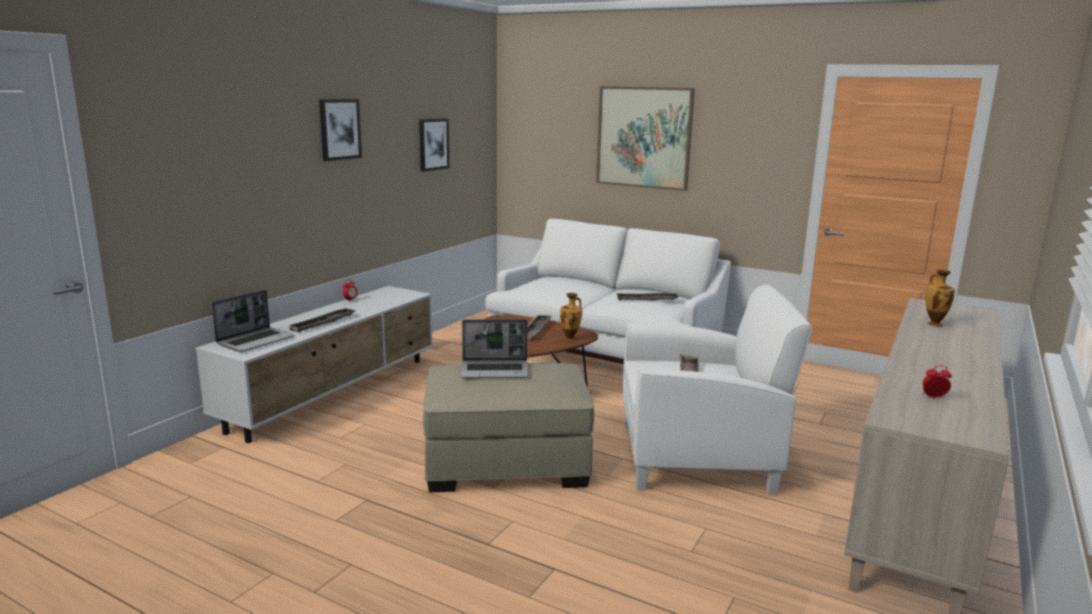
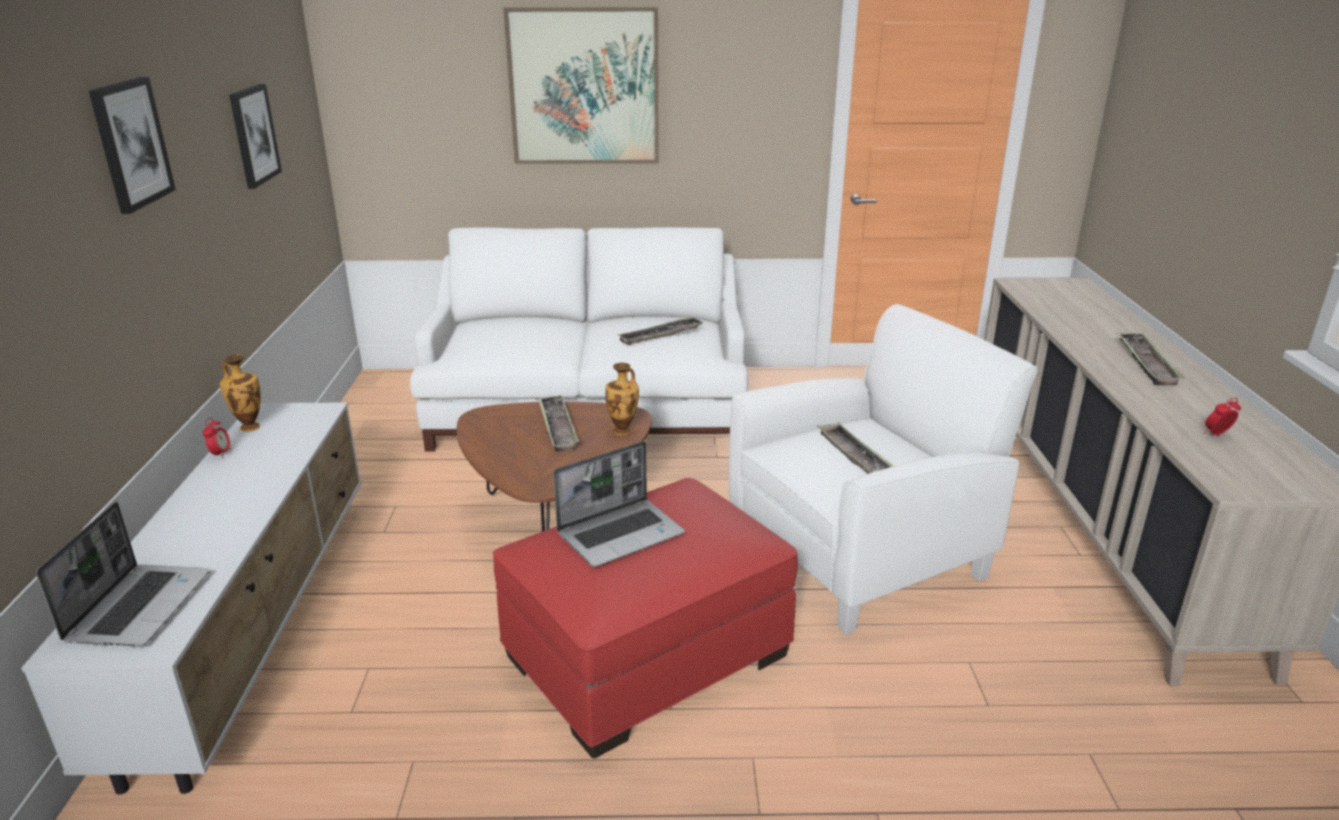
camera: 30 degrees left, 10 degrees up
tray [287,308,356,332] -> tray moved to [1116,333,1185,385]
beige ottoman [423,363,594,492] -> red ottoman [493,478,798,758]
vase [925,270,955,327] -> vase moved to [220,354,261,432]

